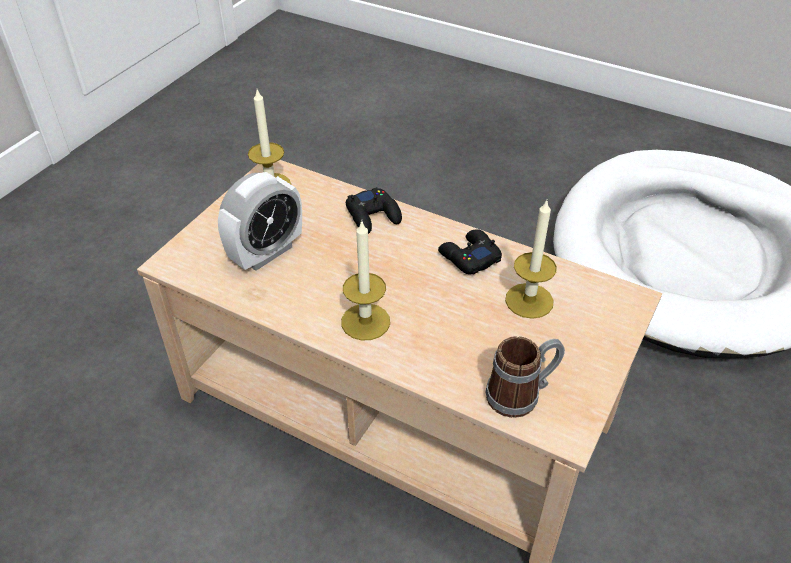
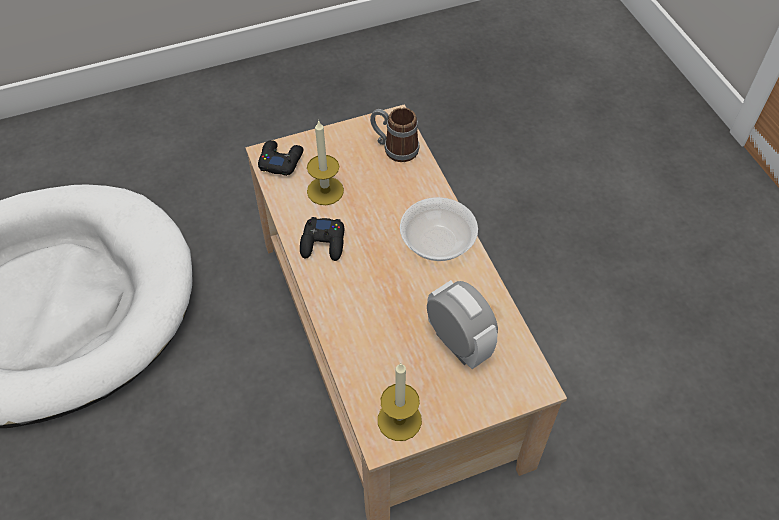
camera: 140 degrees left, 10 degrees up
alarm clock [218,172,302,271] -> alarm clock turned 60 degrees clockwise [427,280,498,369]
candle [341,220,390,341] -> bowl [400,197,478,261]
black game controller [346,187,402,234] -> black game controller moved to [258,140,303,176]

